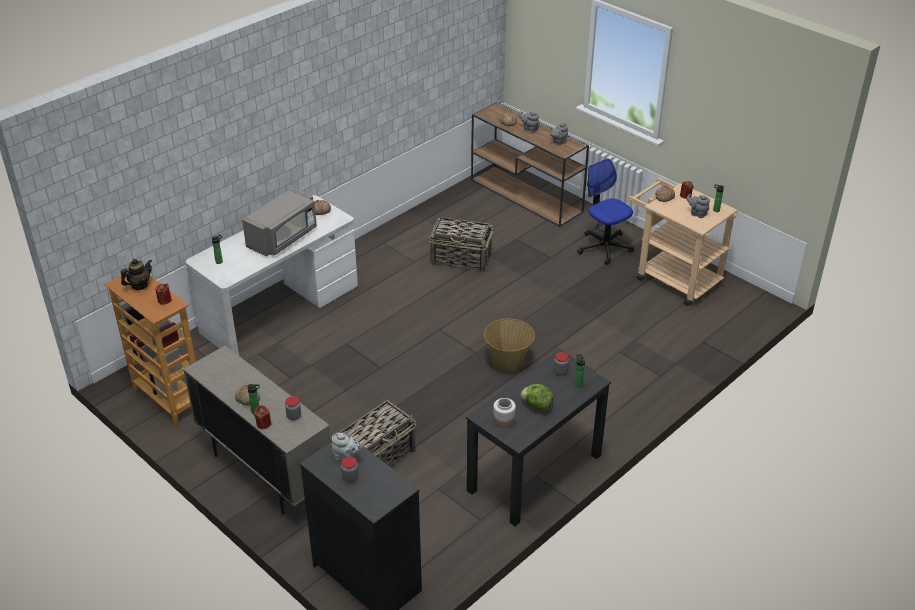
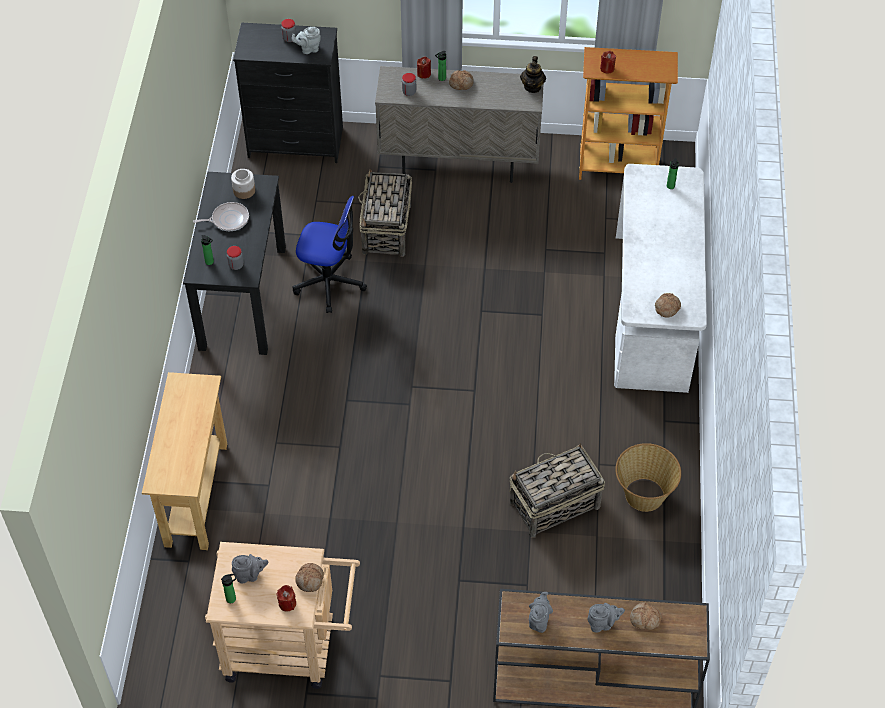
camera: 140 degrees right, 15 degrees up
teapot [121,259,152,290] -> teapot moved to [520,56,546,93]
grey microwave [242,187,317,257] -> none
basket [484,318,535,372] -> basket moved to [615,443,681,512]
lettuce [520,384,553,411] -> frying pan [193,202,249,231]
office chair [577,158,634,265] -> office chair moved to [292,196,367,313]
none -> beige console table [142,372,227,550]

